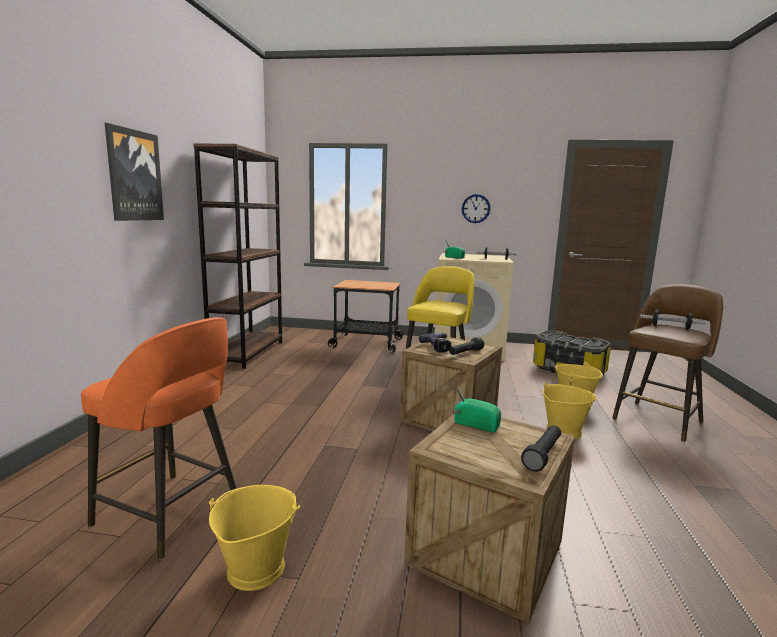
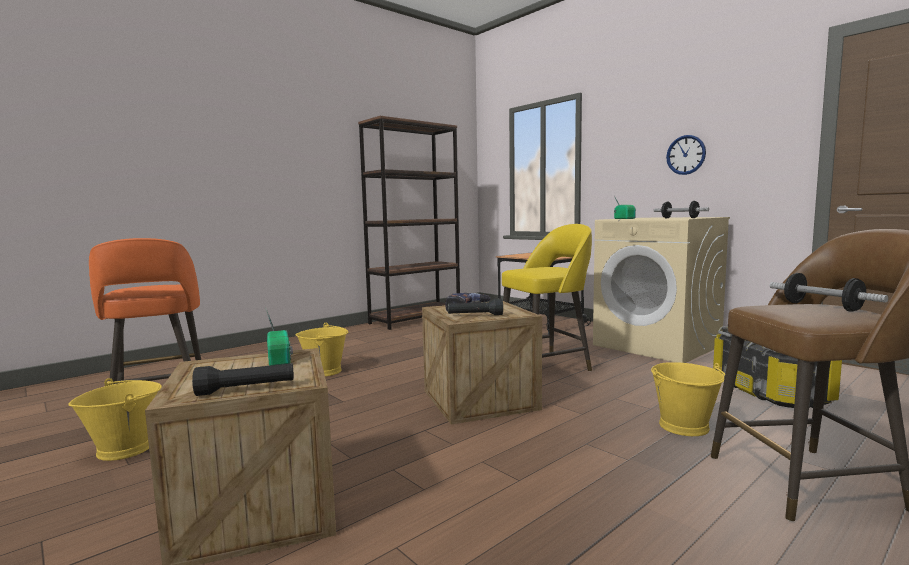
camera: 40 degrees right, 5 degrees down
picture [105,123,164,221] -> none
yellow bucket [543,382,597,439] -> yellow bucket moved to [295,323,348,376]

